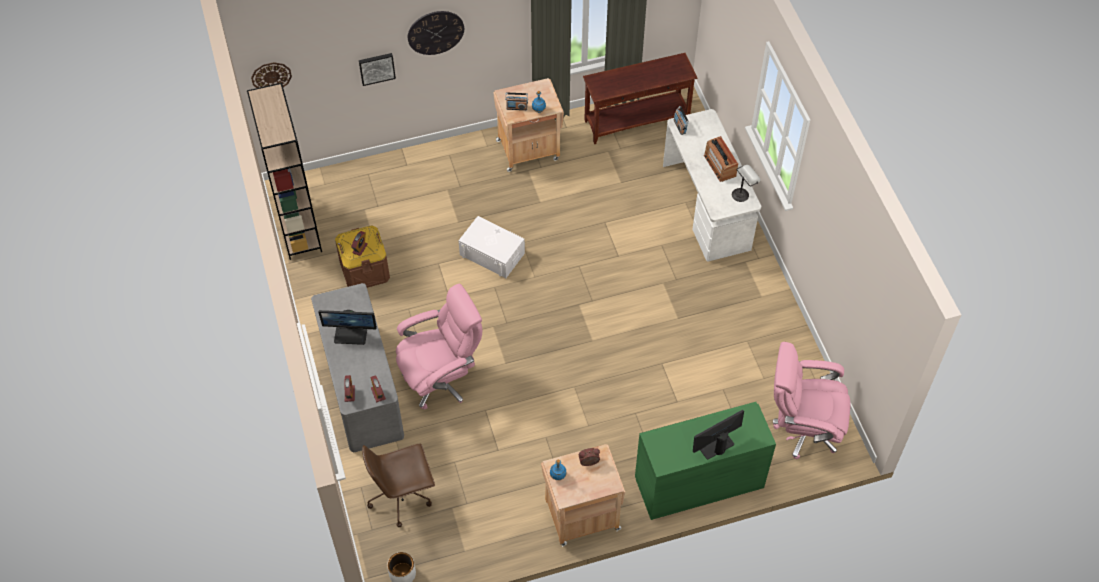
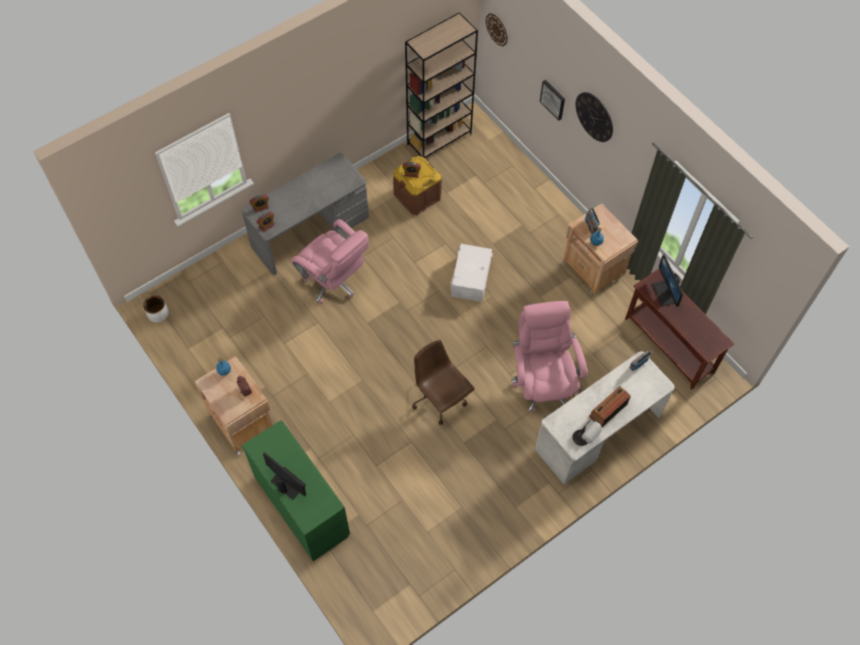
camera: 70 degrees right, 5 degrees up
monitor [319,310,377,345] -> monitor moved to [652,254,683,307]
brown office chair [362,443,435,527] -> brown office chair moved to [412,340,475,425]
pink office chair [773,342,851,459] -> pink office chair moved to [511,301,588,412]

